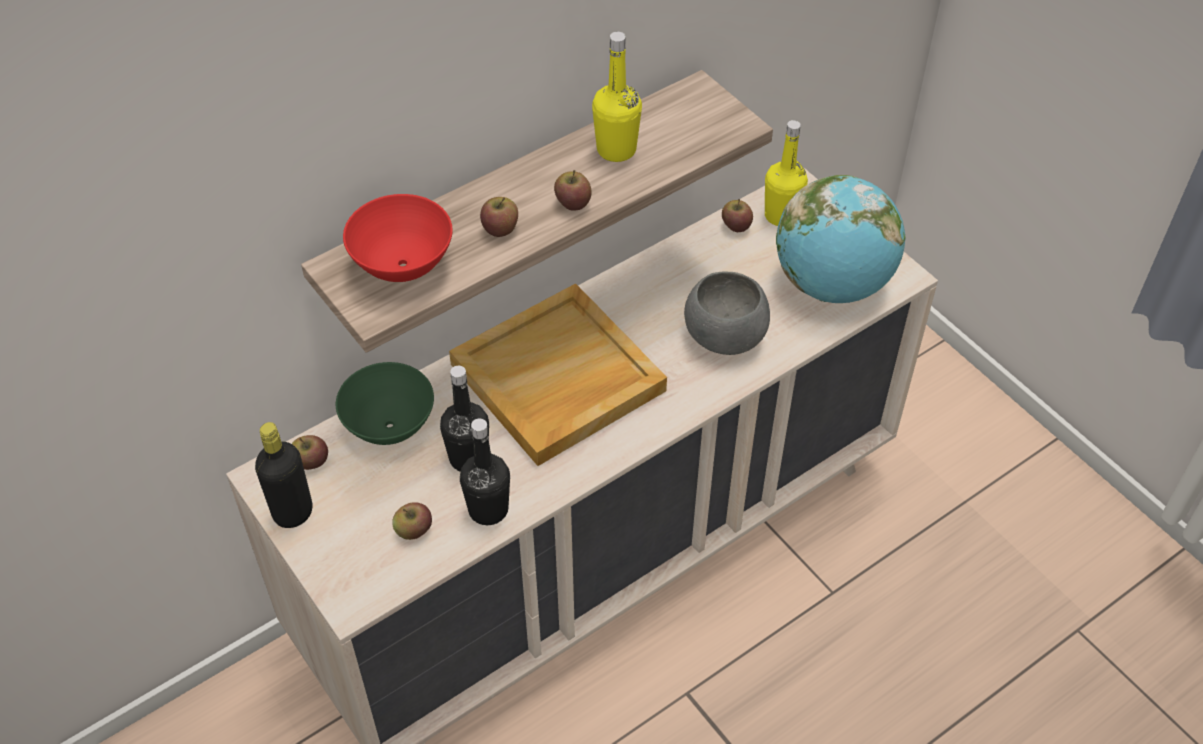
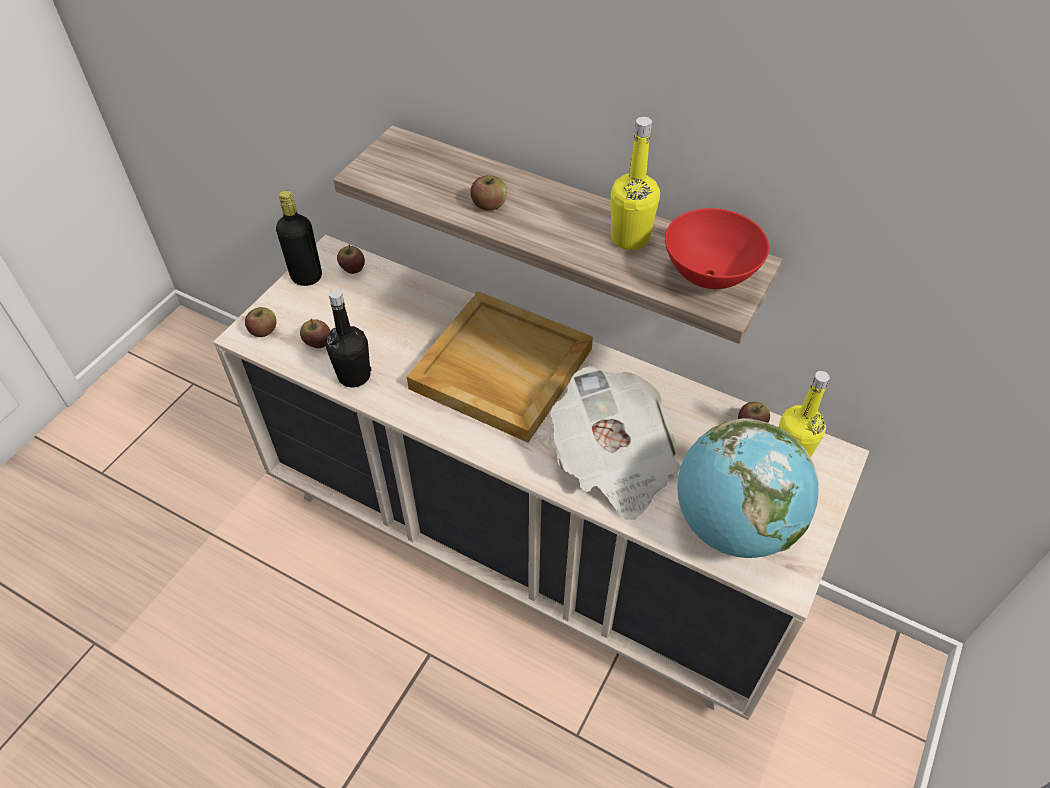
camera: 65 degrees right, 0 degrees up
green bowl [336,362,434,445] -> none
red bowl [343,194,453,282] -> red bowl moved to [665,208,769,289]
black bottle [440,366,489,472] -> none
apple [554,170,592,211] -> apple moved to [245,307,277,337]
grey bowl [684,271,770,355] -> newspaper [551,366,681,520]

